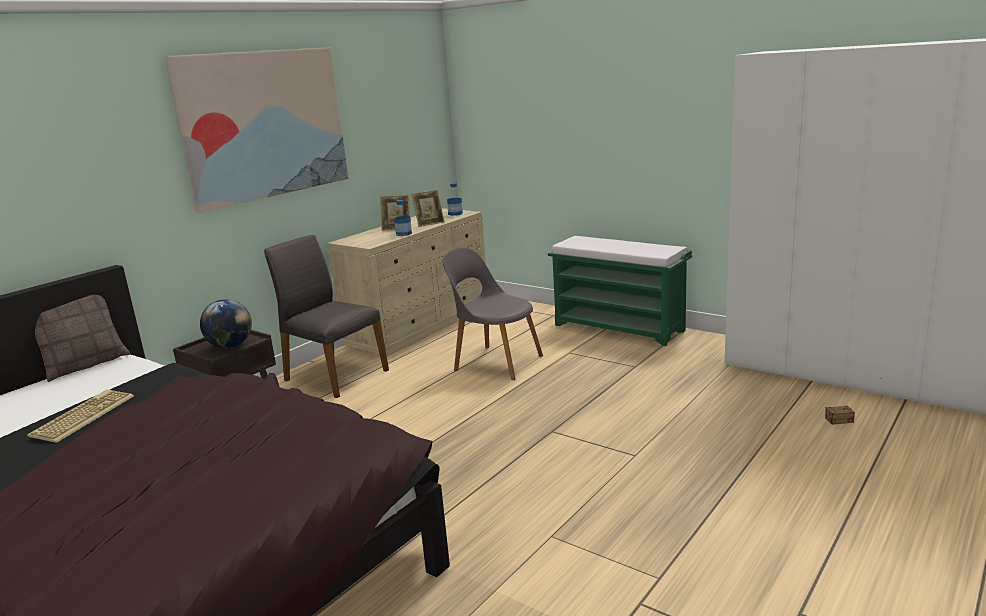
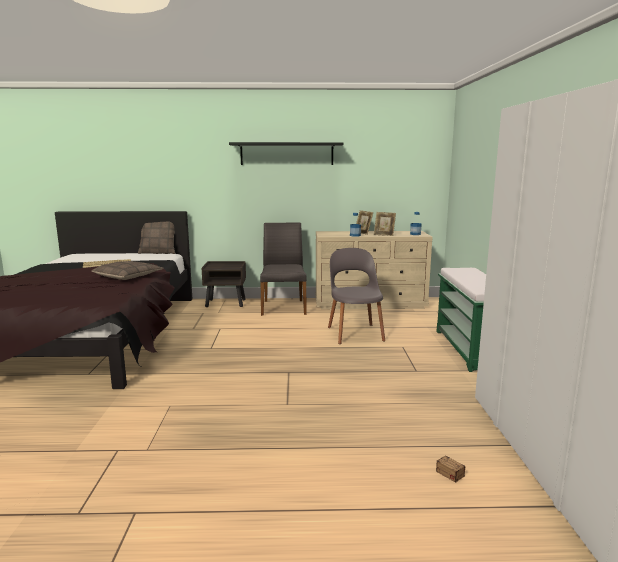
camera: 50 degrees right, 5 degrees down
picture [164,47,348,213] -> black shelf [229,142,343,165]
globe [200,299,252,348] -> none
none -> pillow [91,261,164,280]

